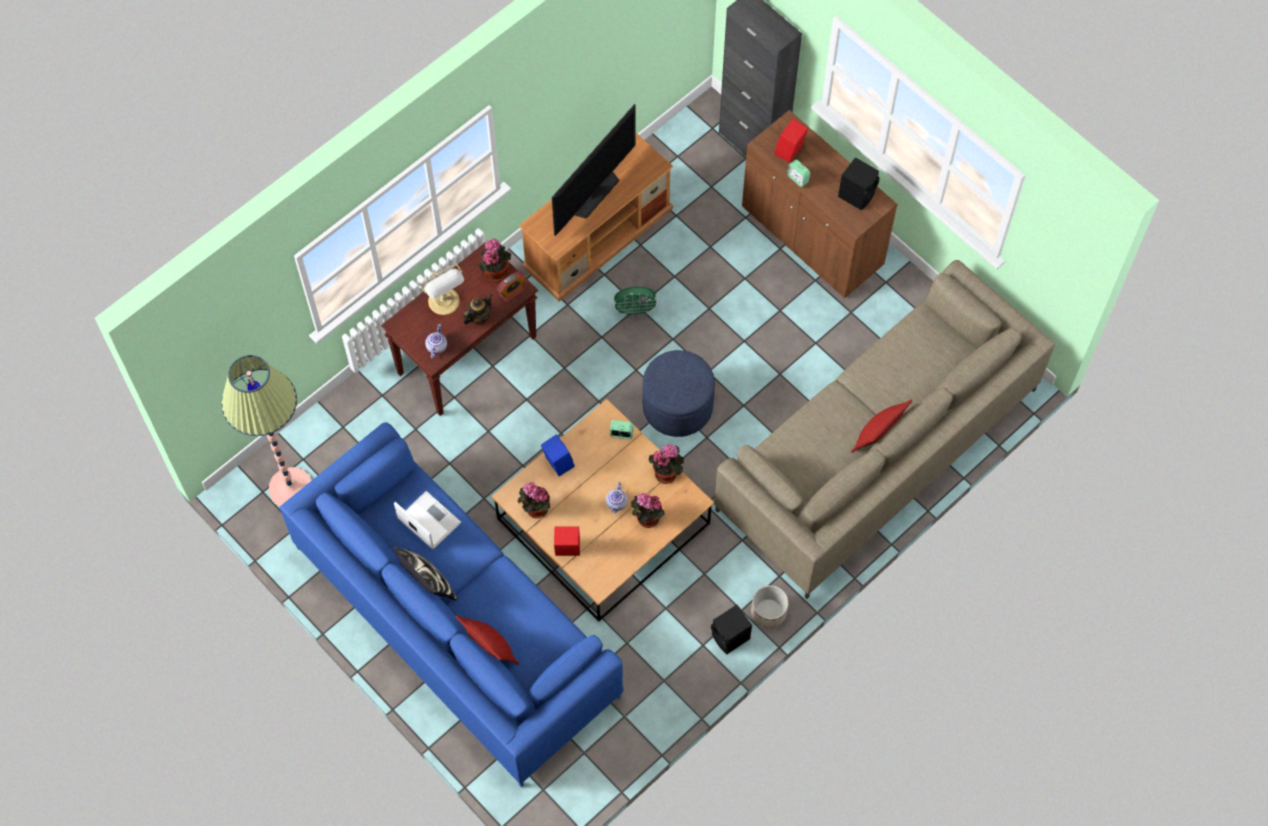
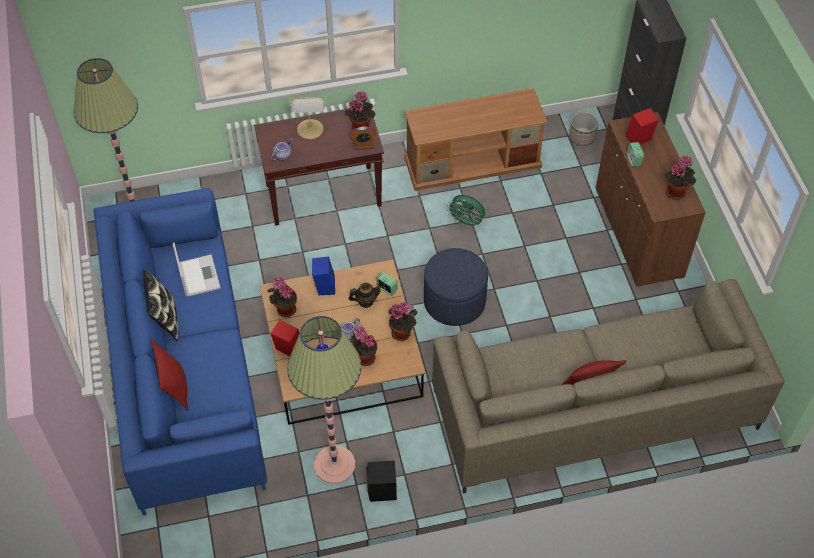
camera: 30 degrees right, 10 degrees down
teapot [463,294,493,325] -> teapot moved to [349,283,382,308]
television [552,104,636,236] -> none
planter [751,585,789,628] -> planter moved to [569,112,599,146]
black speaker [838,157,880,210] -> potted plant [664,155,696,200]
none -> floor lamp [287,316,362,484]

